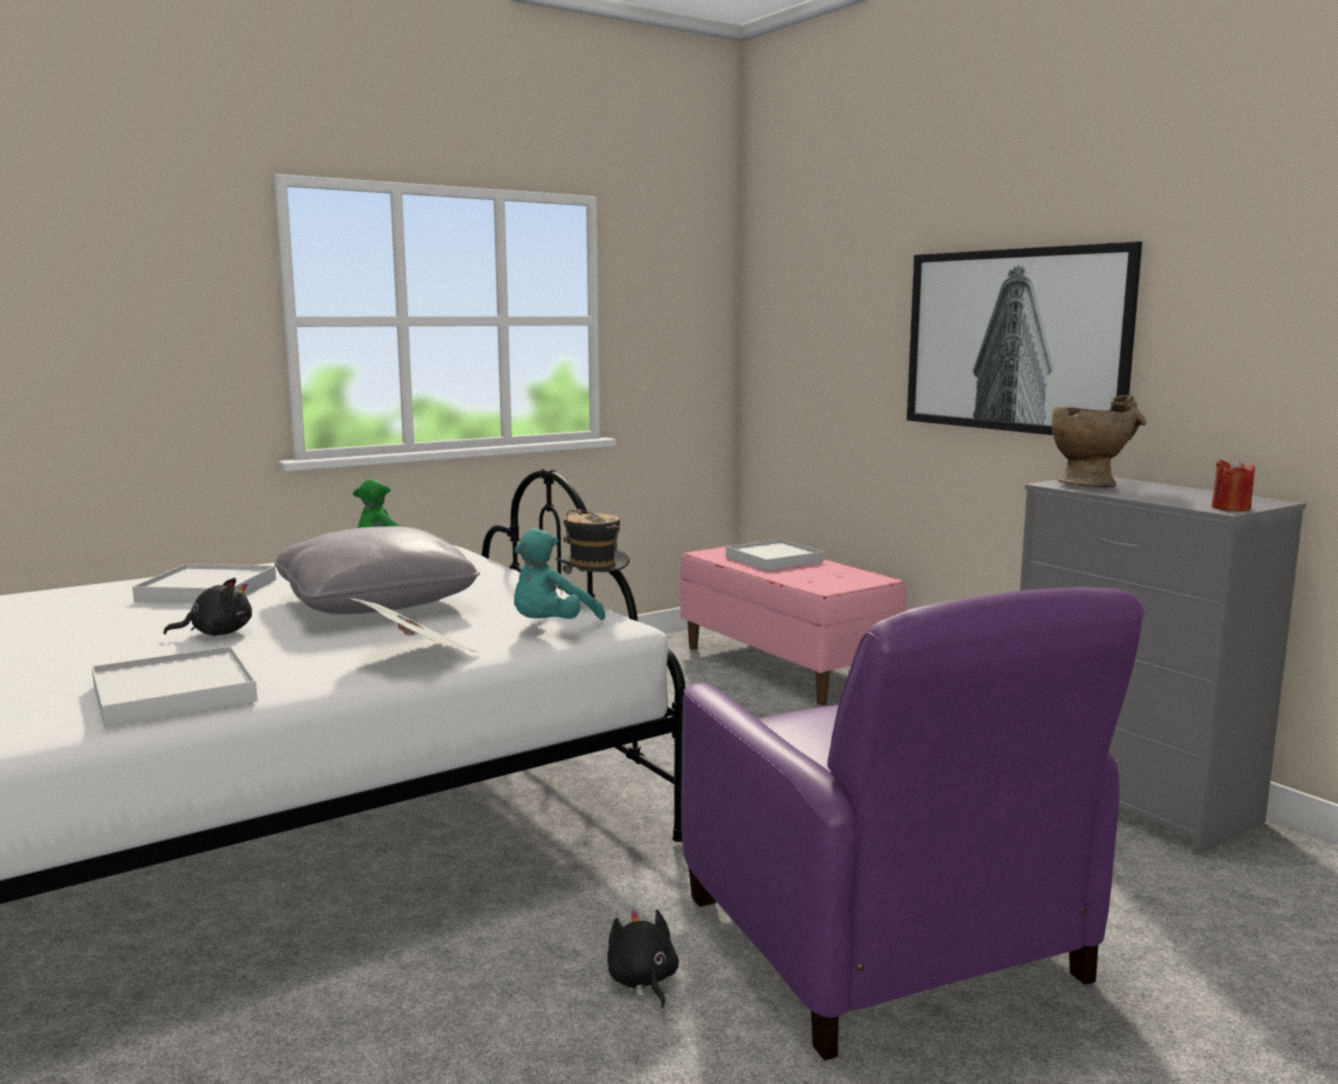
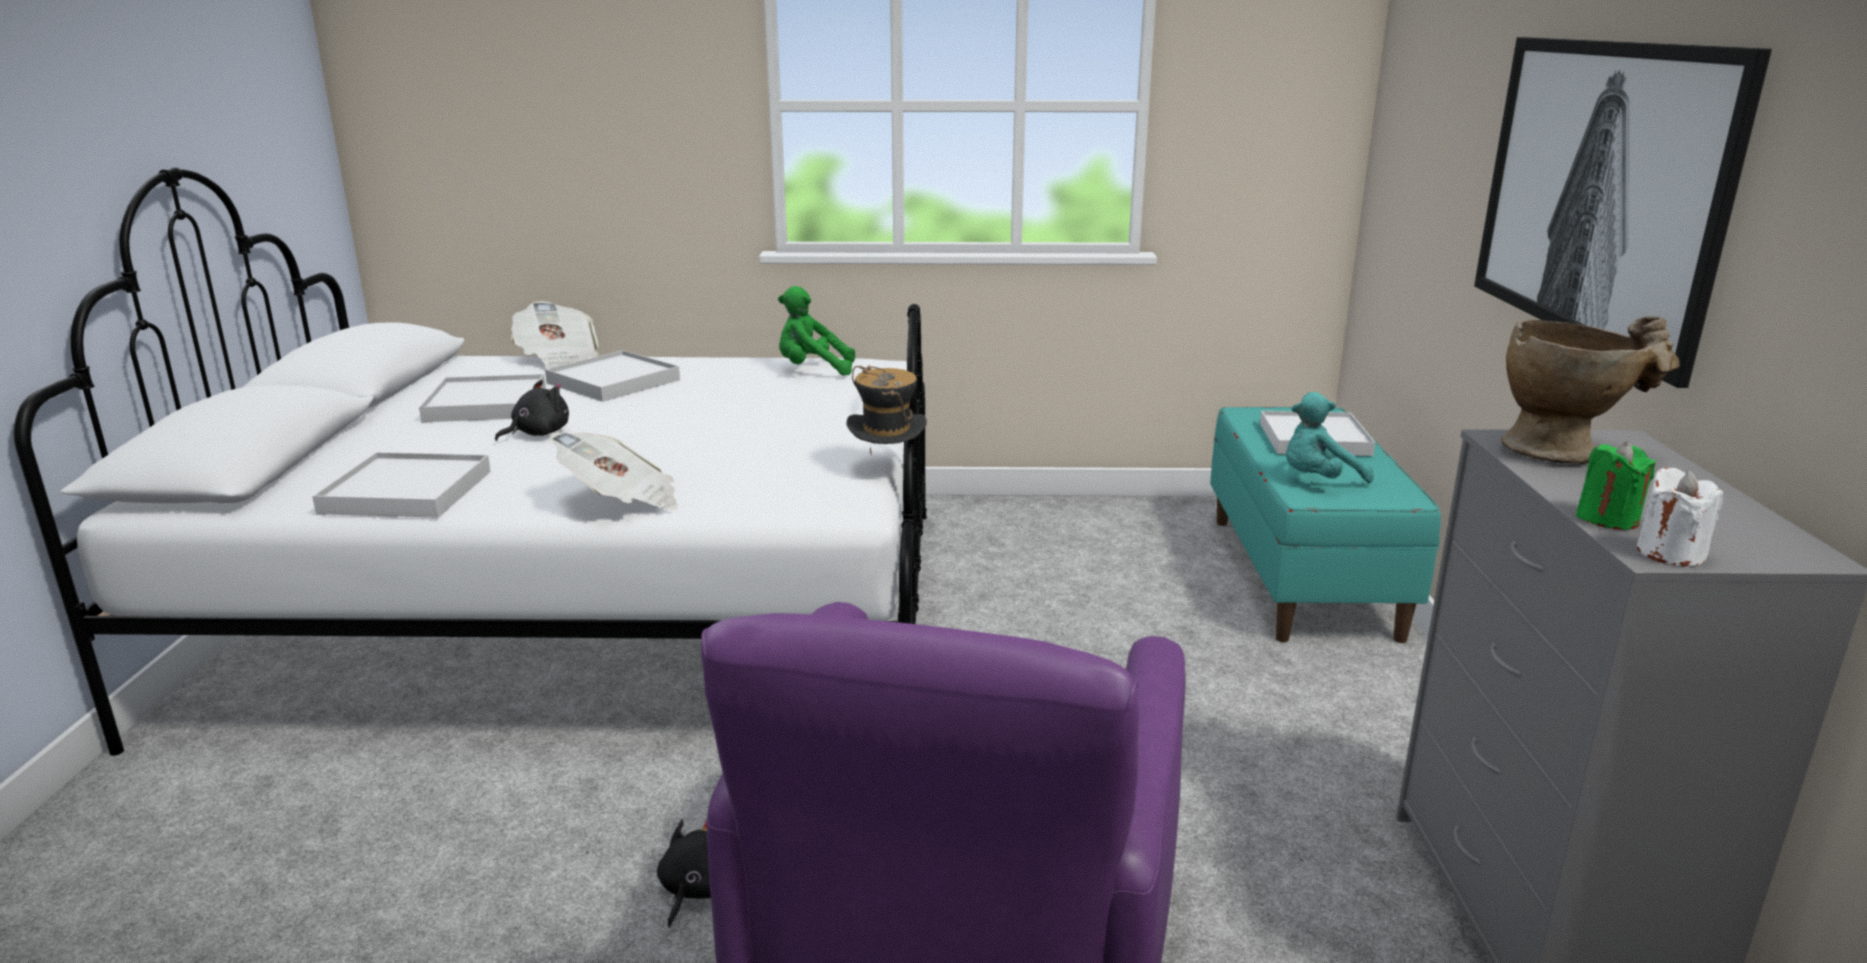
camera: 35 degrees right, 10 degrees up
black plush toy [163,578,252,636] -> black plush toy turned 60 degrees counterclockwise [495,380,569,441]
grey pillow [275,526,480,614] -> none
turquoise plush toy [514,528,605,620] -> turquoise plush toy moved to [1286,392,1374,483]
pink bench [680,542,906,705] -> turquoise bench [1210,407,1441,643]
red candle [1211,456,1255,512] -> white candle [1637,468,1723,567]
none -> white tray [419,374,546,422]
none -> newspaper [511,301,599,368]
none -> green candle [1576,441,1656,530]

